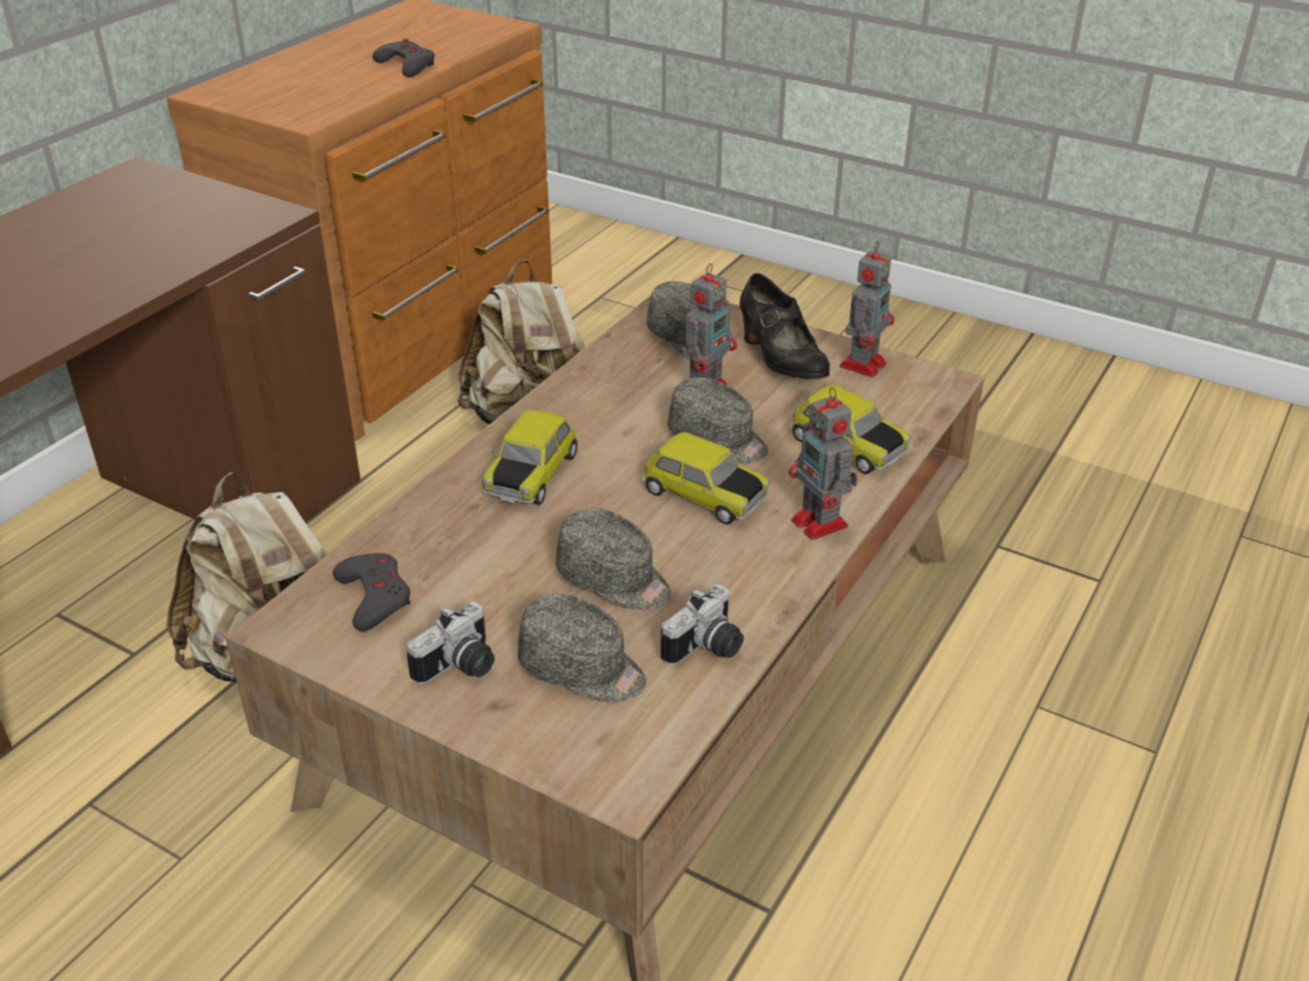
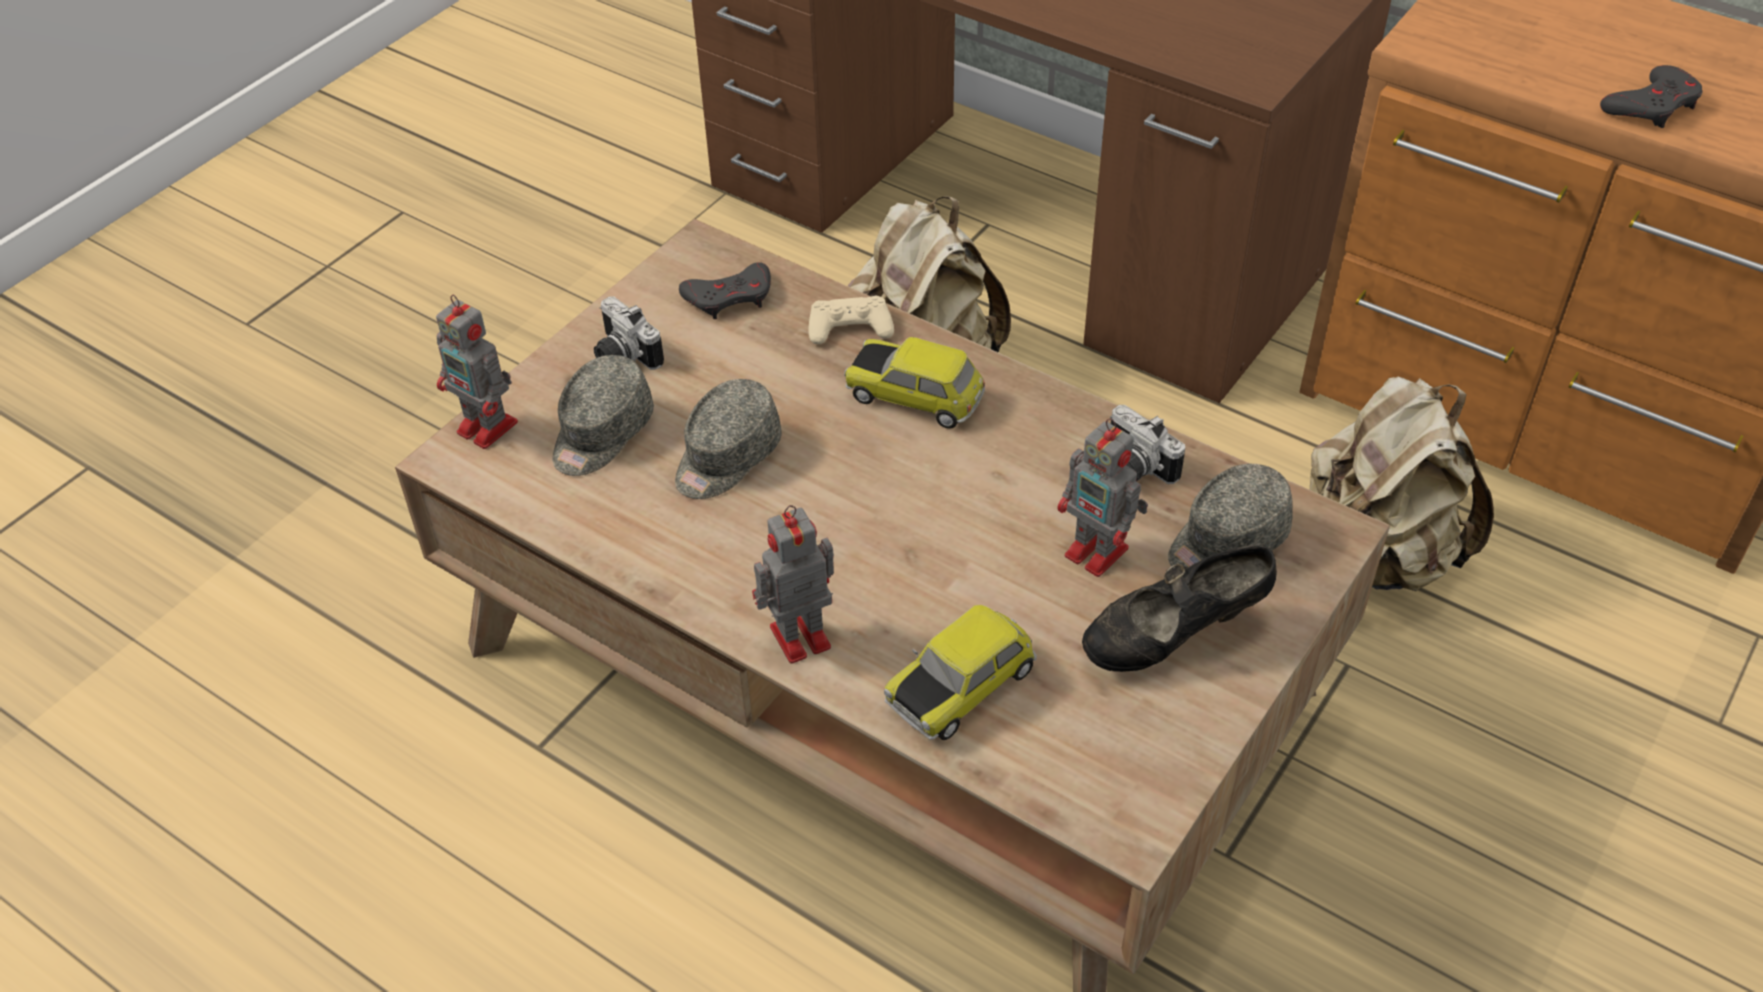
camera: 95 degrees right, 10 degrees up
toy car [642,432,770,524] -> none
camera [661,585,744,665] -> camera moved to [1110,405,1185,484]
grey cap [668,378,768,464] -> none
toy robot [840,241,895,377] -> toy robot moved to [436,294,518,449]
none -> beige game controller [808,296,894,344]

